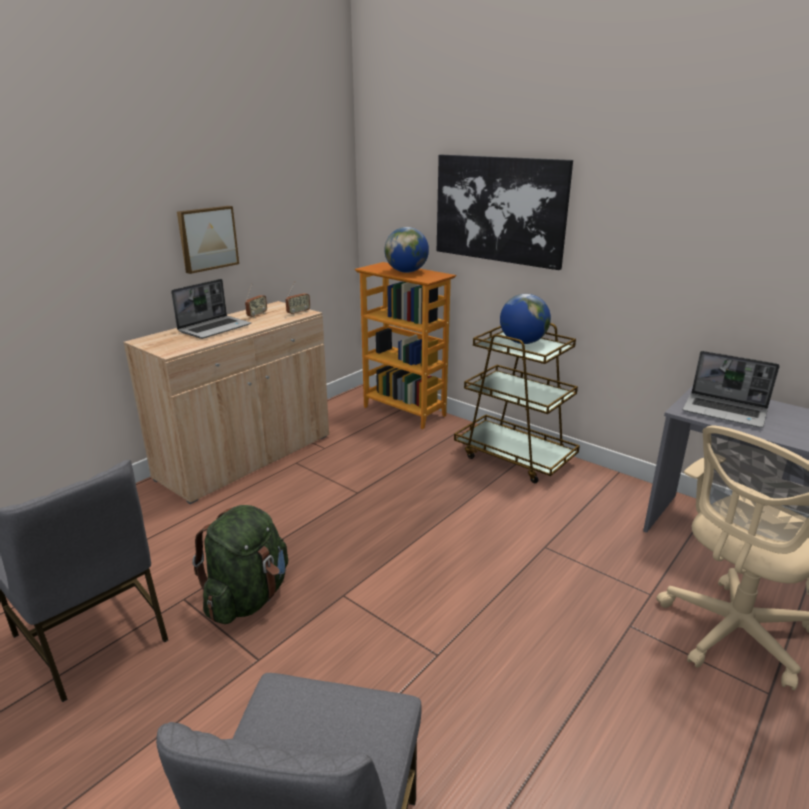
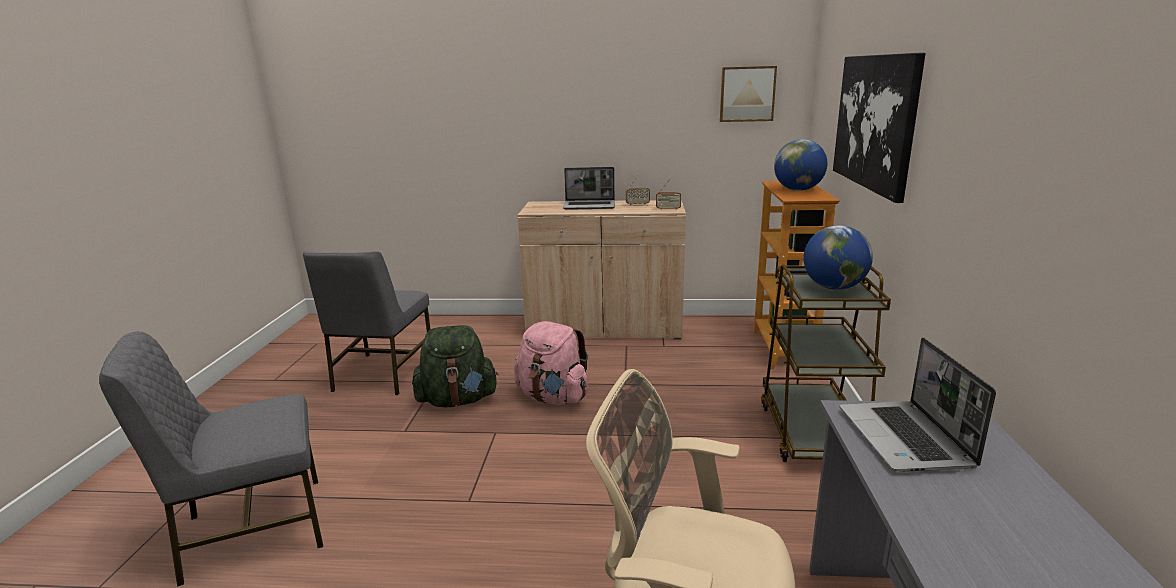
camera: 55 degrees right, 5 degrees down
picture [177,206,239,274] -> picture moved to [720,66,777,122]
none -> pink backpack [514,321,588,405]

